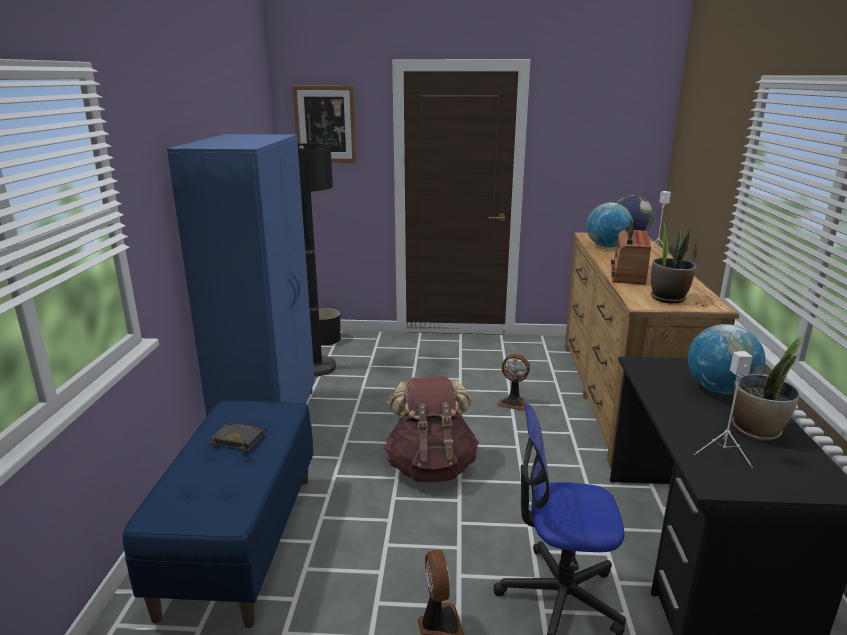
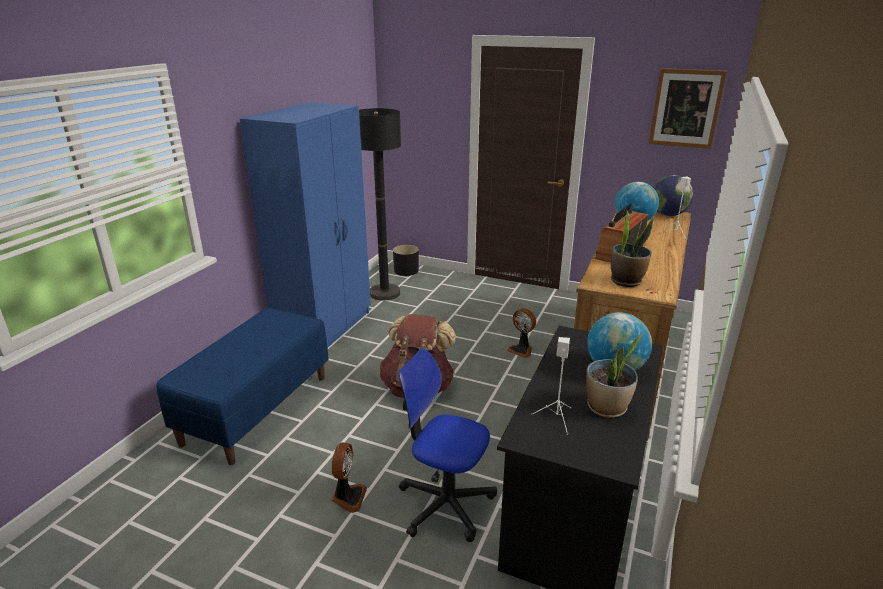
camera: 20 degrees right, 5 degrees up
black book [210,423,264,452] -> none
picture [292,86,356,163] -> picture moved to [649,68,727,149]

